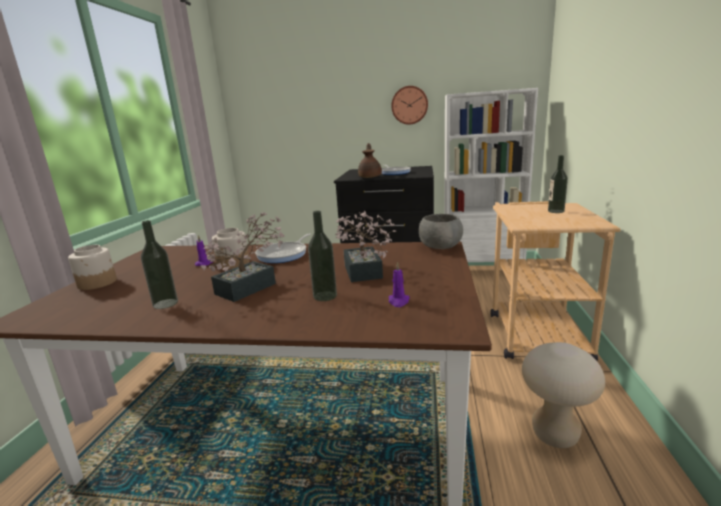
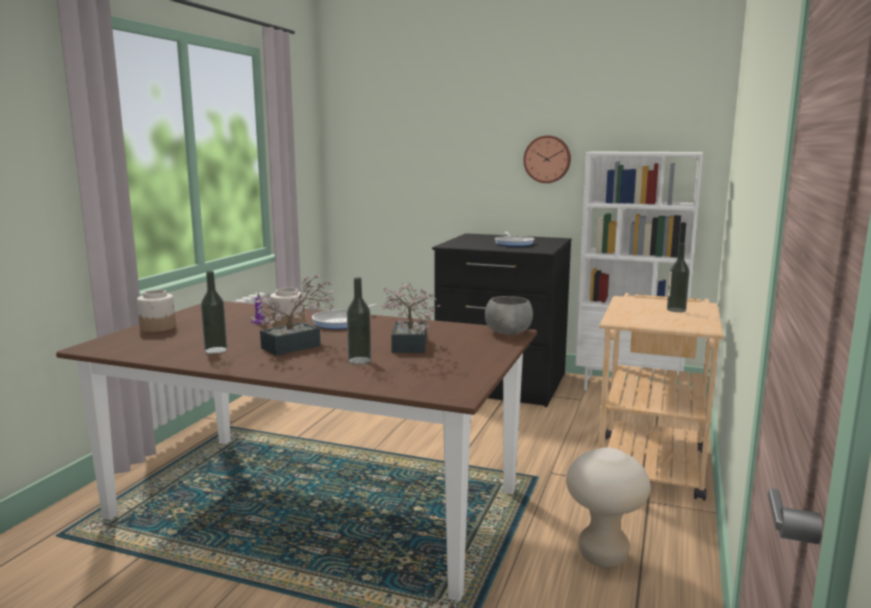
camera: 10 degrees right, 5 degrees down
brown teapot [358,143,382,178] -> none
purple candle [389,262,410,307] -> none

